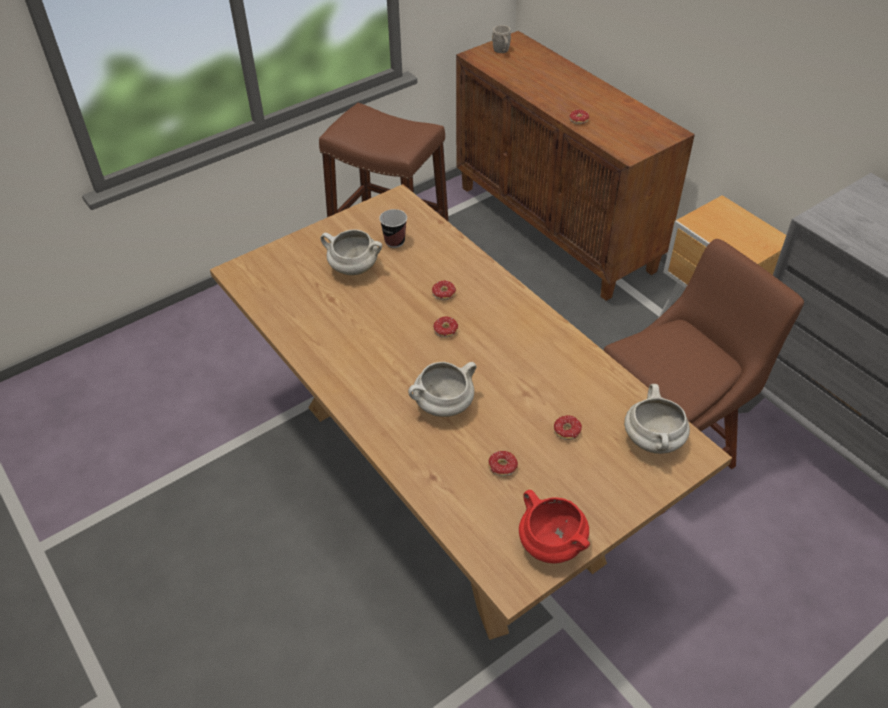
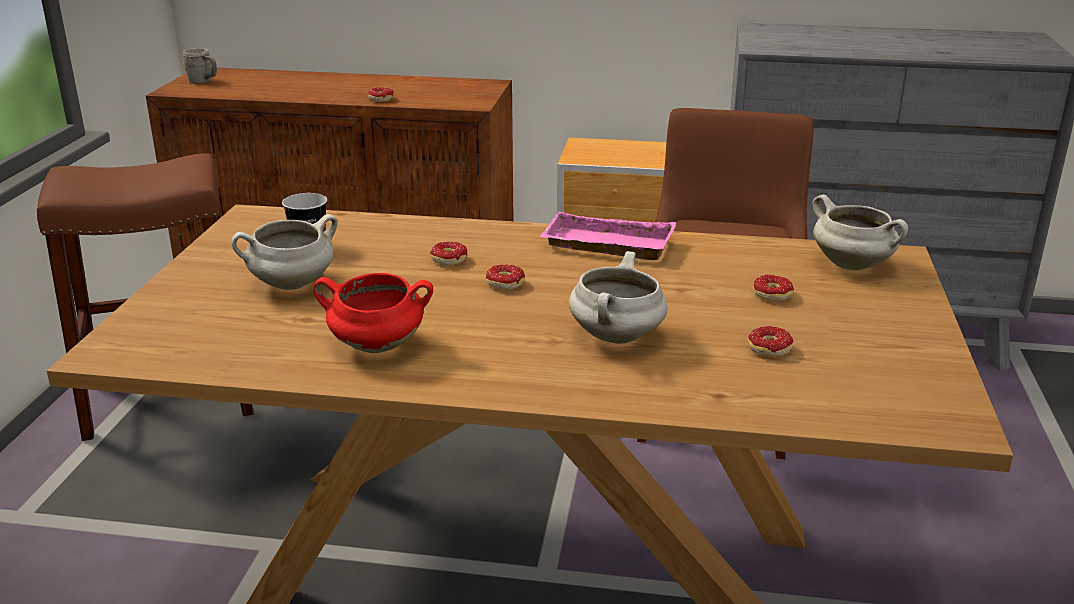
camera: 45 degrees left, 20 degrees down
red cooking pot [519,490,590,563] -> red cooking pot moved to [313,273,433,353]
none -> pink tray [539,212,676,260]

